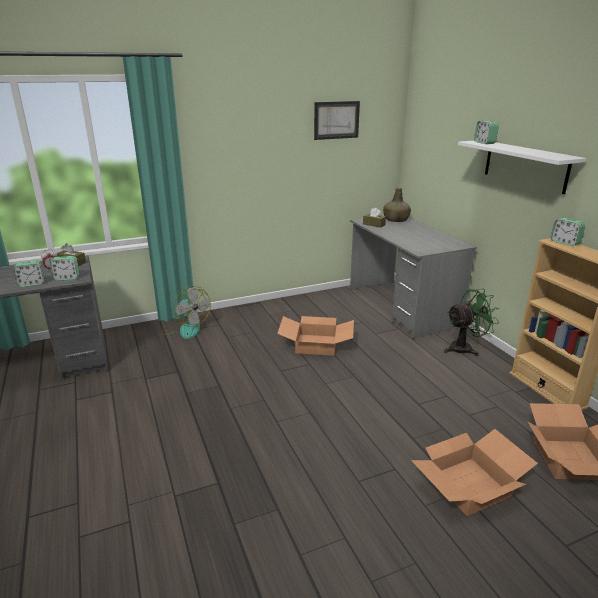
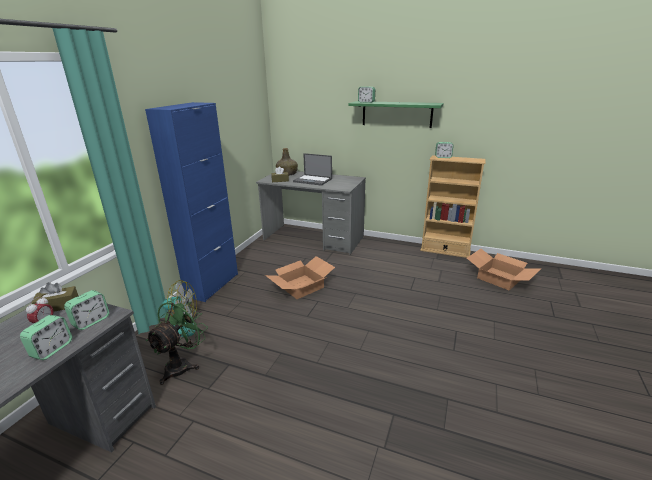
camera: 45 degrees left, 0 degrees up
picture [314,101,360,140] -> none
cardboard box [411,429,538,516] -> none
green fan [444,289,499,356] -> green fan moved to [146,297,208,385]
white shelf [458,141,586,194] -> green shelf [349,101,444,128]
none -> blue cabinet [145,102,238,302]
none -> laptop [293,153,332,186]

